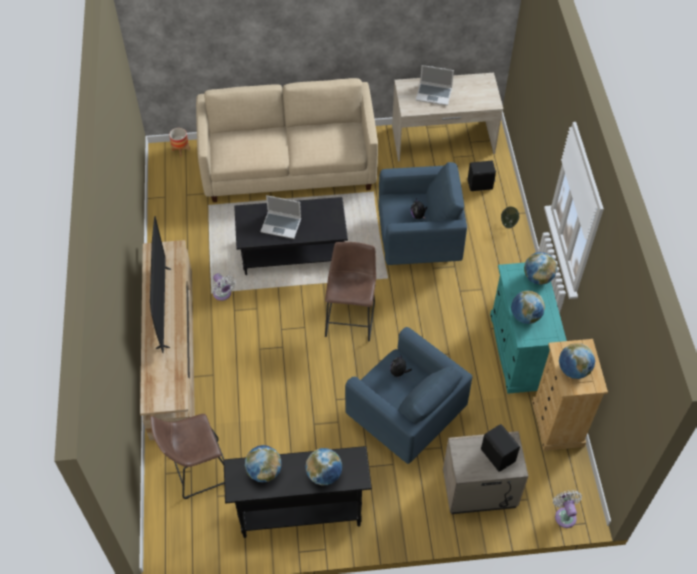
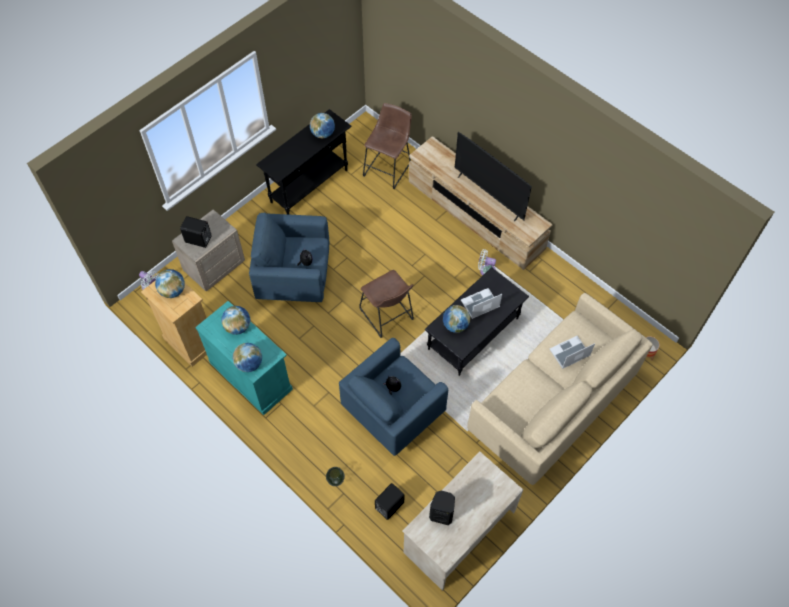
camera: 140 degrees right, 5 degrees up
globe [306,448,342,485] -> globe moved to [443,305,470,333]
laptop [416,65,454,106] -> laptop moved to [550,336,595,369]
none -> black speaker [429,490,455,525]

